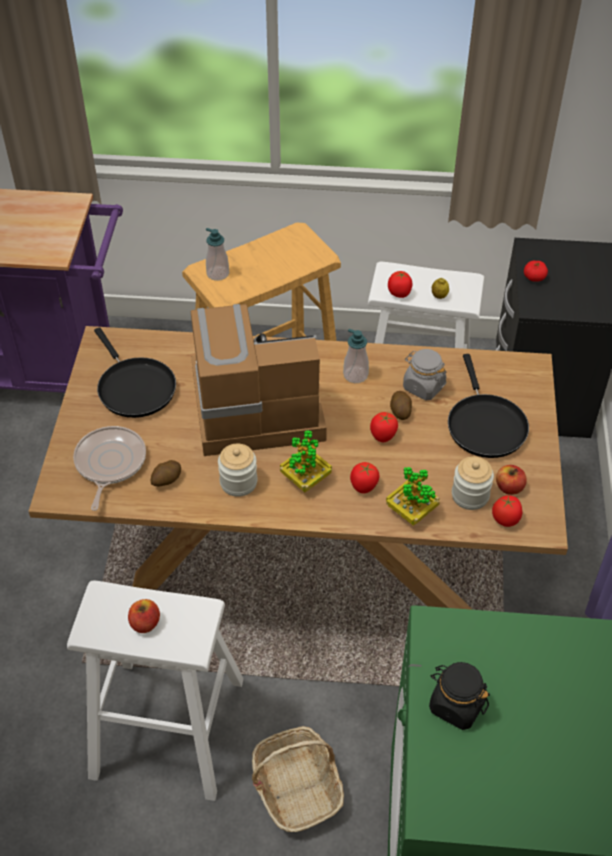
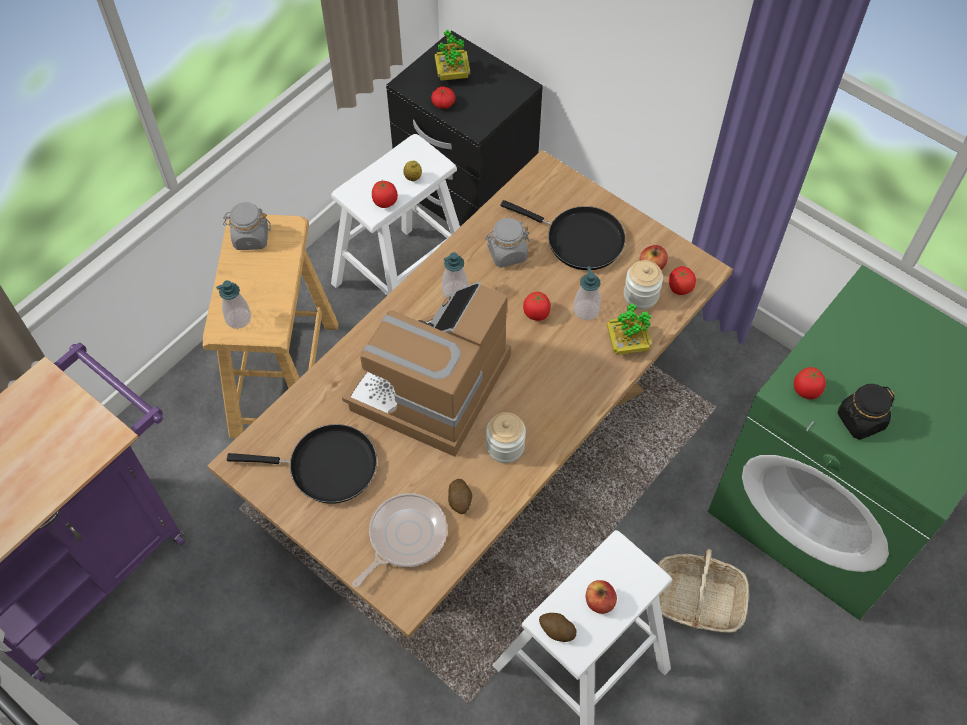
camera: 55 degrees left, 10 degrees up
frying pan [73,426,146,511] -> frying pan turned 90 degrees clockwise [352,493,447,588]
potted plant [280,430,332,492] -> potted plant moved to [435,30,470,81]
tomato [350,462,379,493] -> tomato moved to [794,367,826,399]
potato [390,391,412,420] -> potato moved to [539,613,577,642]
none -> grey jar [223,202,271,250]
none -> soap dispenser [574,266,601,320]

